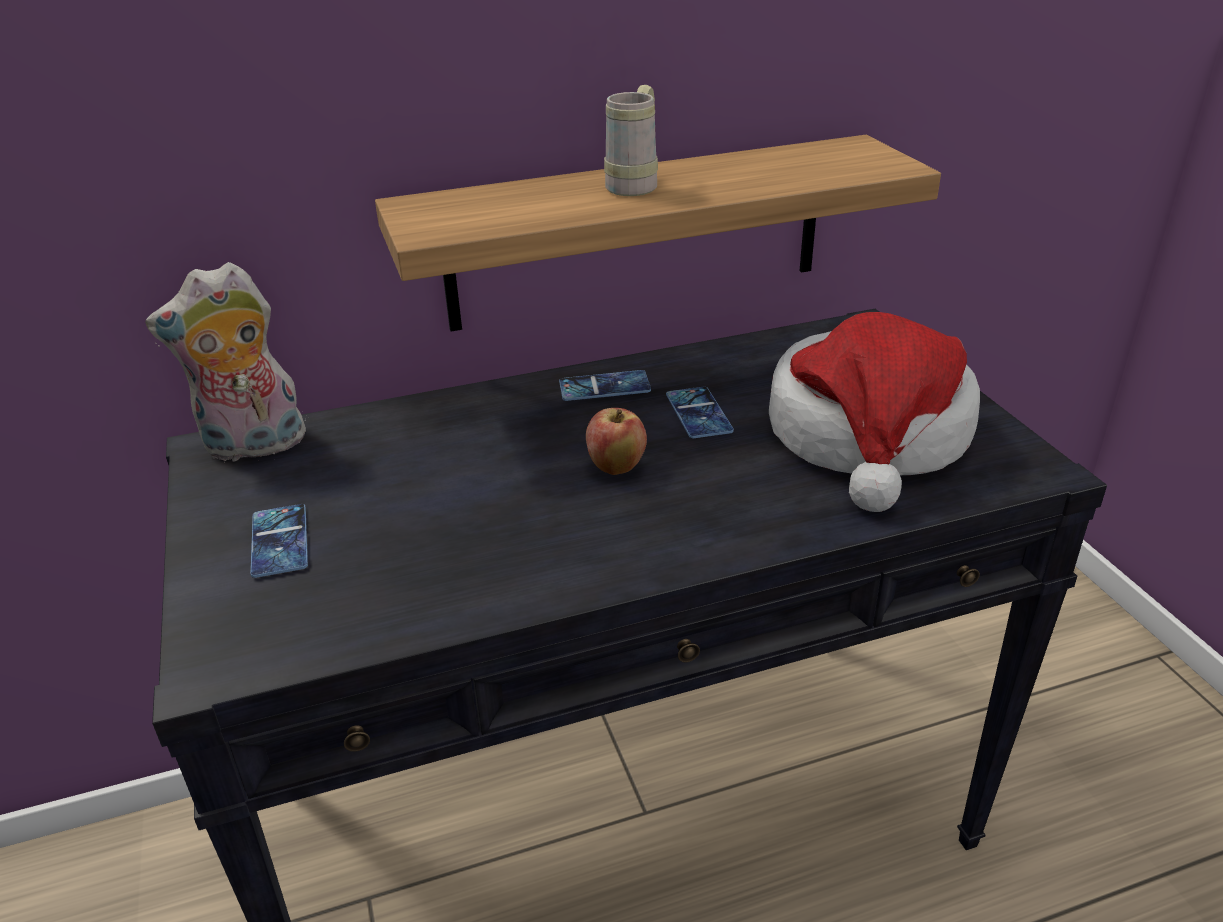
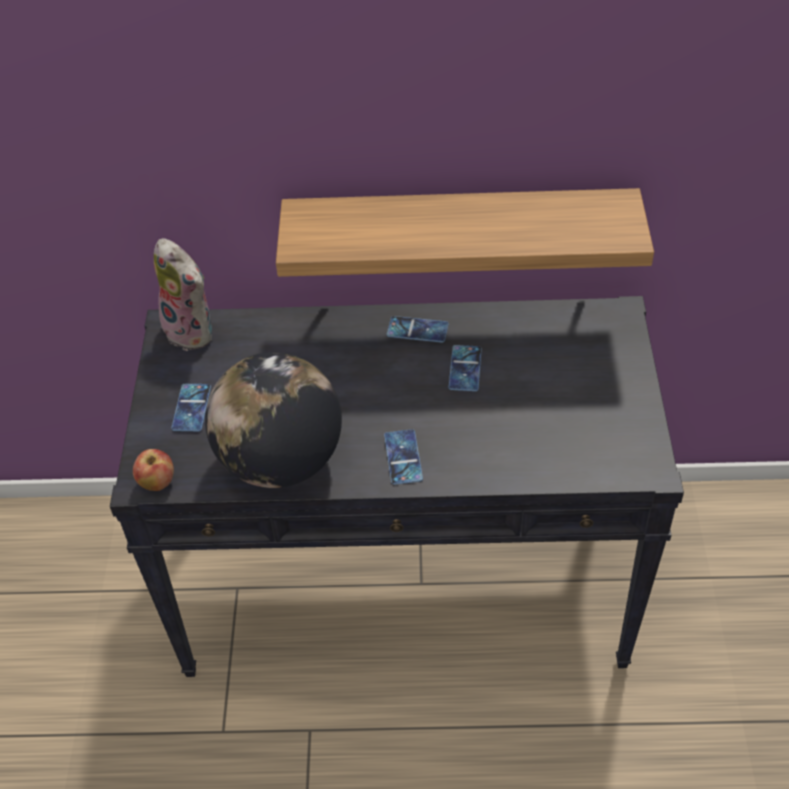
camera: 20 degrees right, 15 degrees up
plush toy [145,262,306,463] -> plush toy turned 135 degrees counterclockwise [154,238,212,351]
apple [586,408,647,475] -> apple moved to [133,449,174,491]
beige mug [604,85,658,196] -> none
hat [769,312,980,512] -> none
none -> globe [205,352,342,488]
none -> phone [384,429,423,485]

